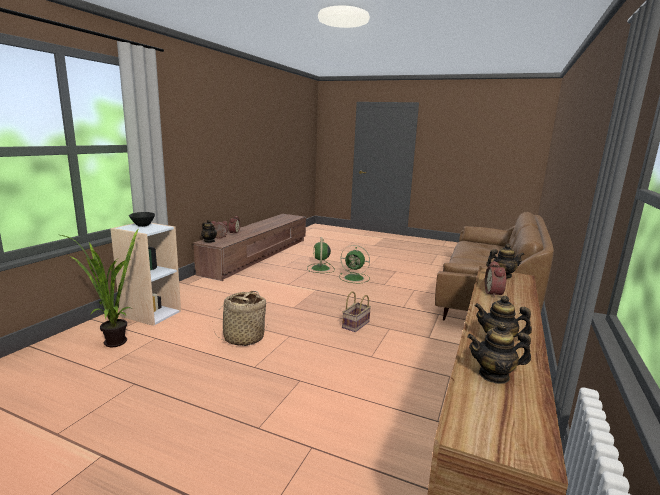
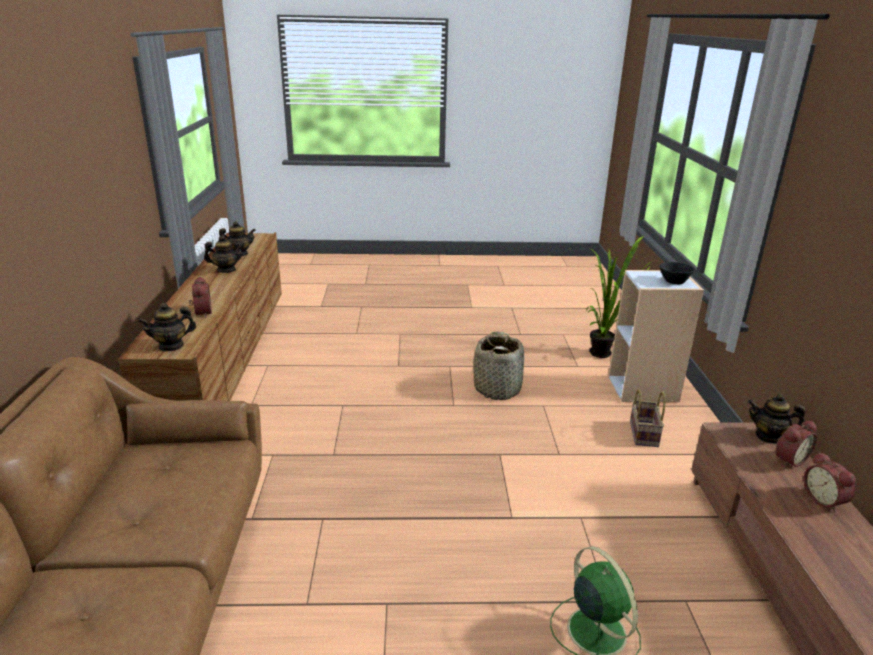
camera: 155 degrees right, 10 degrees up
green fan [339,245,370,284] -> none
basket [342,291,371,332] -> basket moved to [630,389,665,447]

